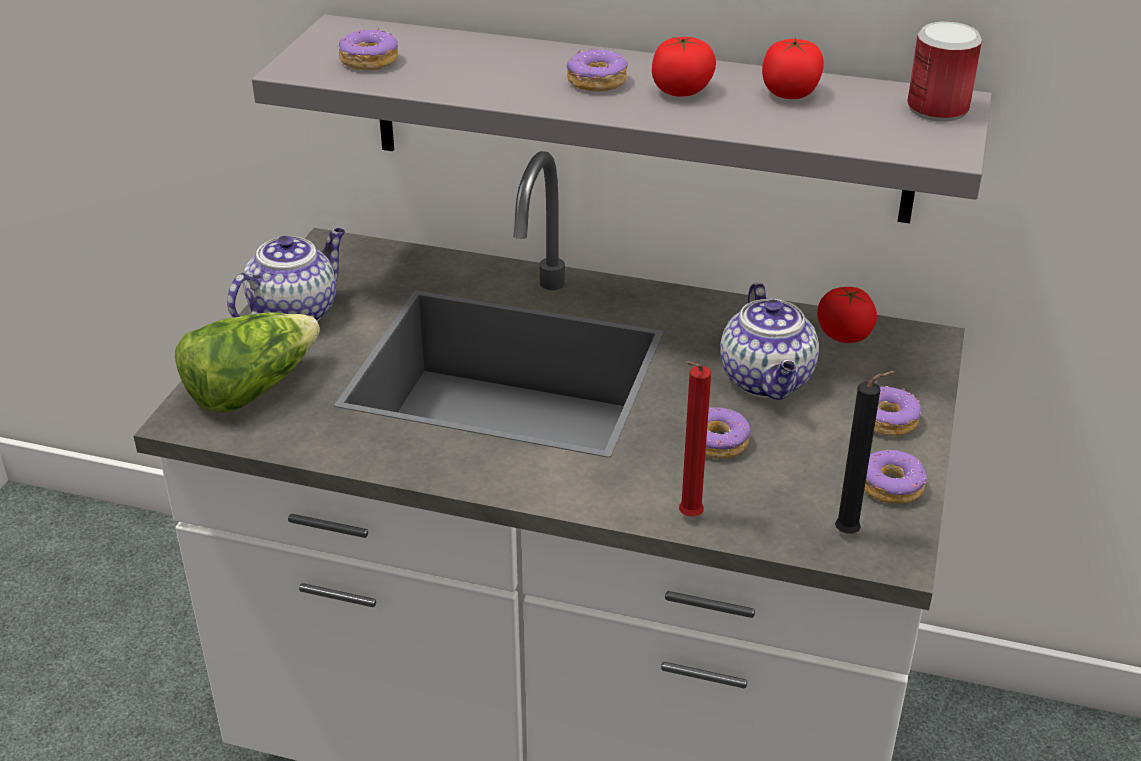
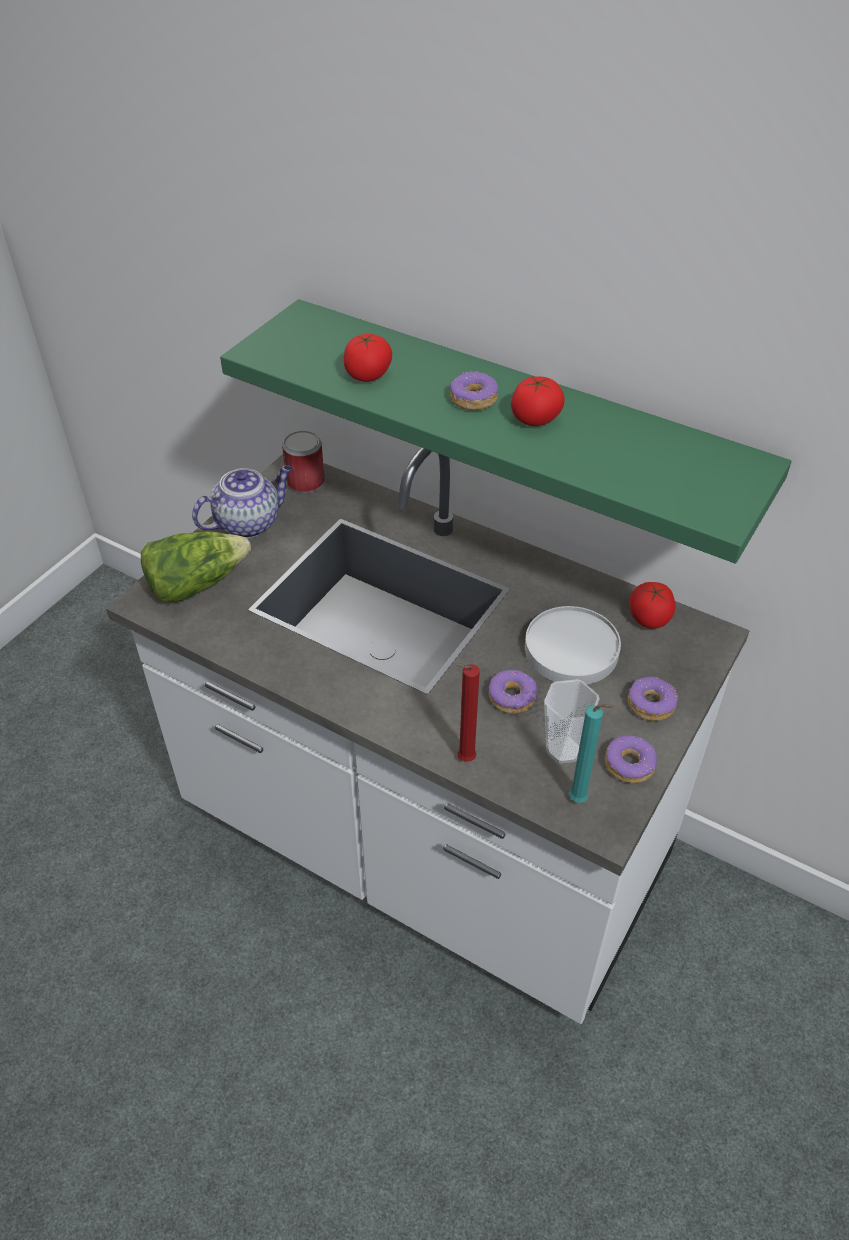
camera: 15 degrees right, 10 degrees up
grey shelf [252,15,992,223] -> green shelf [220,299,792,564]
donut [338,28,398,70] -> none
teapot [720,283,819,400] -> white plate [525,606,621,685]
tomato [762,38,824,99] -> tomato moved to [344,334,392,382]
black candle [835,371,896,534] -> turquoise candle [569,704,615,803]
can [907,21,982,121] -> can moved to [282,431,325,493]
none -> cup [544,679,600,764]

